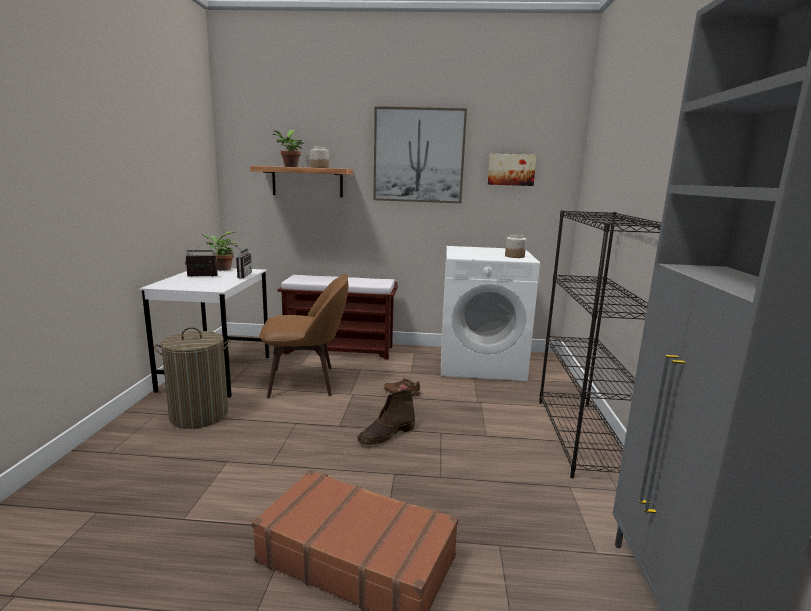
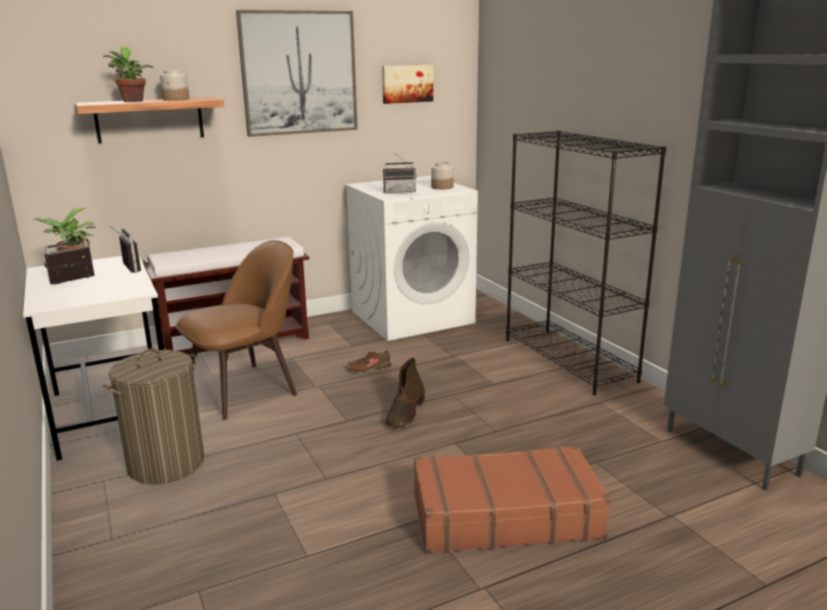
camera: 30 degrees left, 5 degrees up
none -> radio [383,154,417,193]

